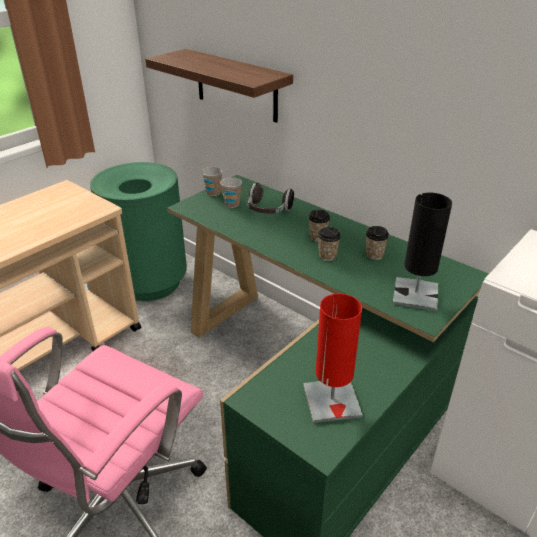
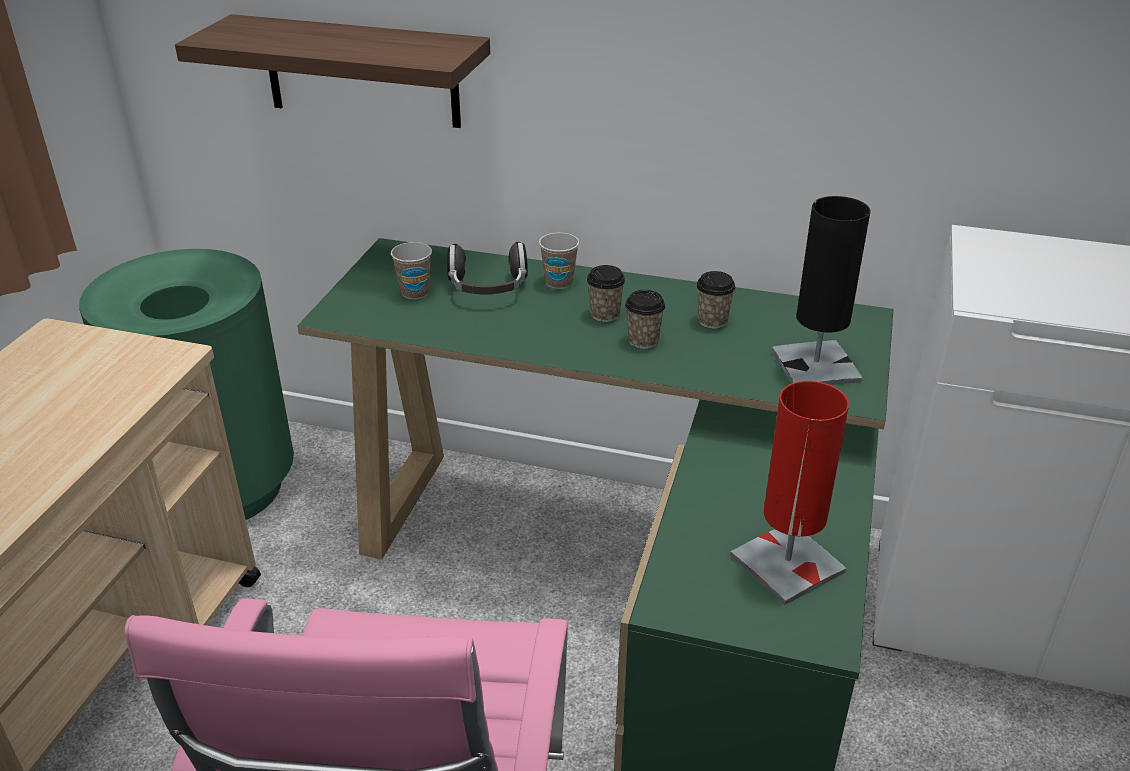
camera: 25 degrees left, 0 degrees up
cup [202,167,223,196] -> cup moved to [539,233,579,289]

